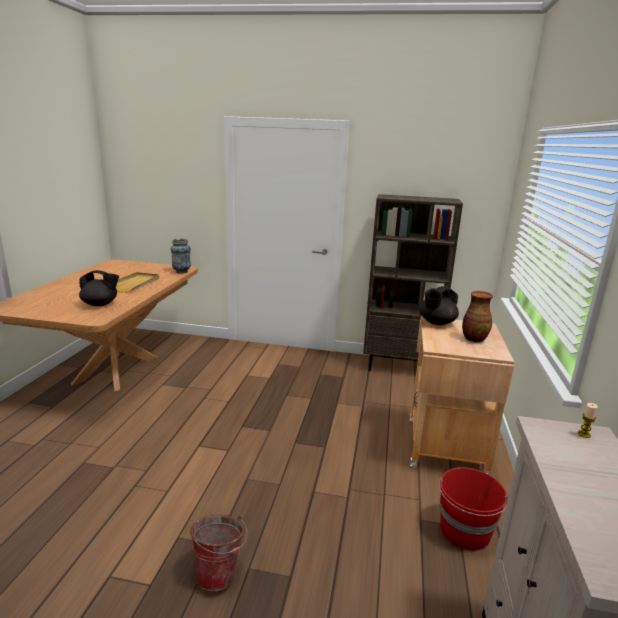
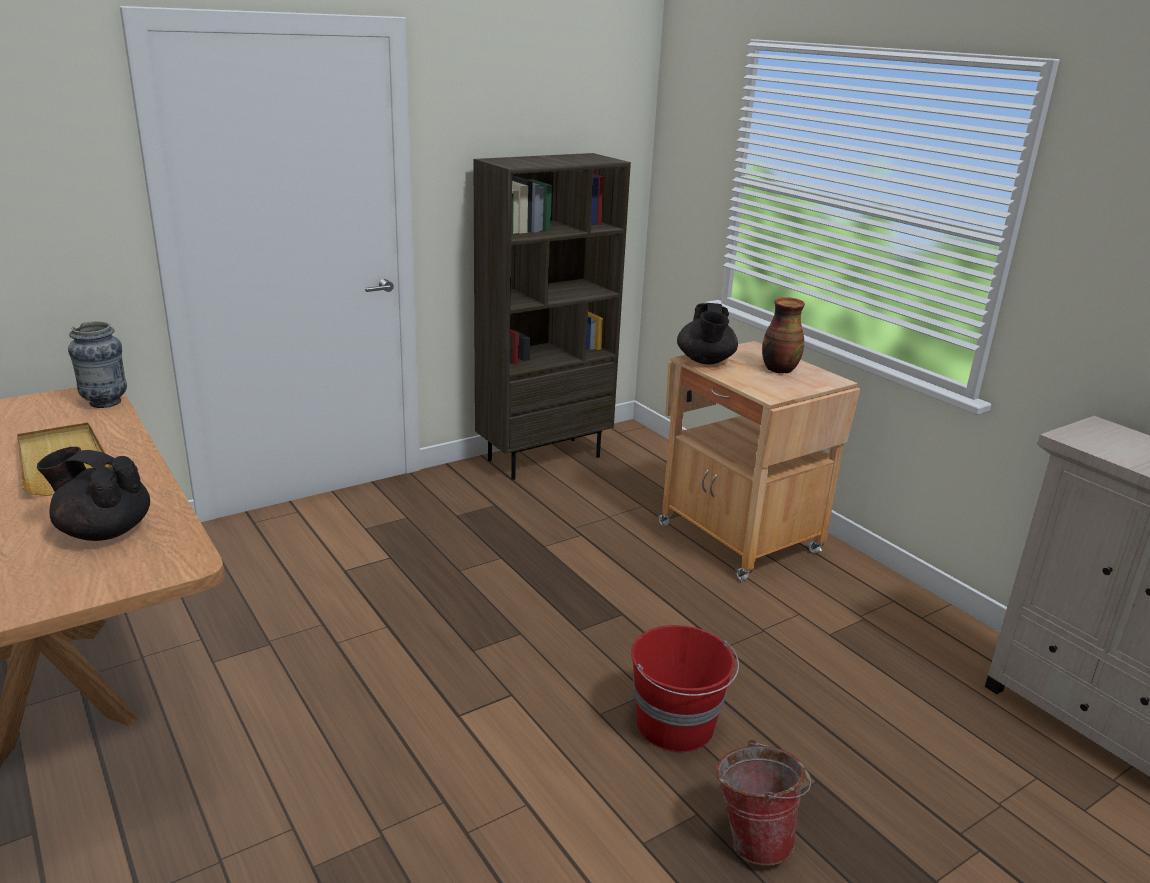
camera: 45 degrees left, 5 degrees up
black teapot [79,270,119,306] -> black teapot turned 120 degrees counterclockwise [37,447,150,541]
red bucket [439,467,508,551] -> red bucket moved to [631,625,739,752]
candle [578,403,598,438] -> none

